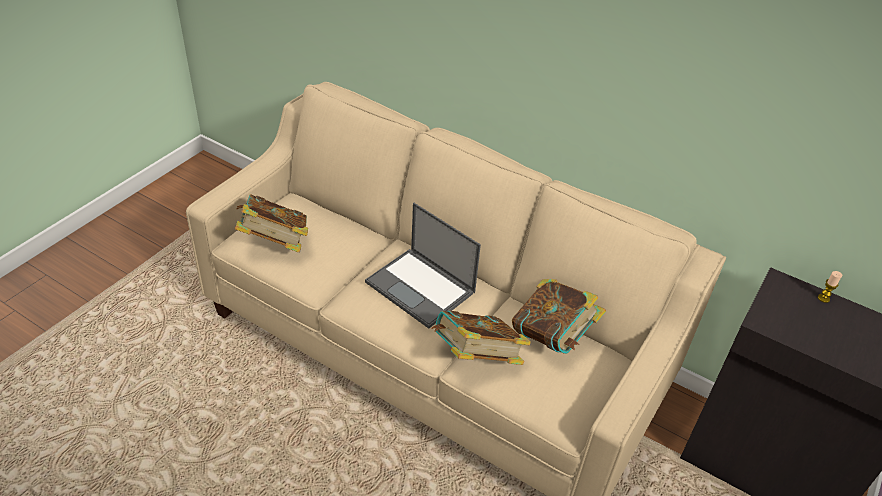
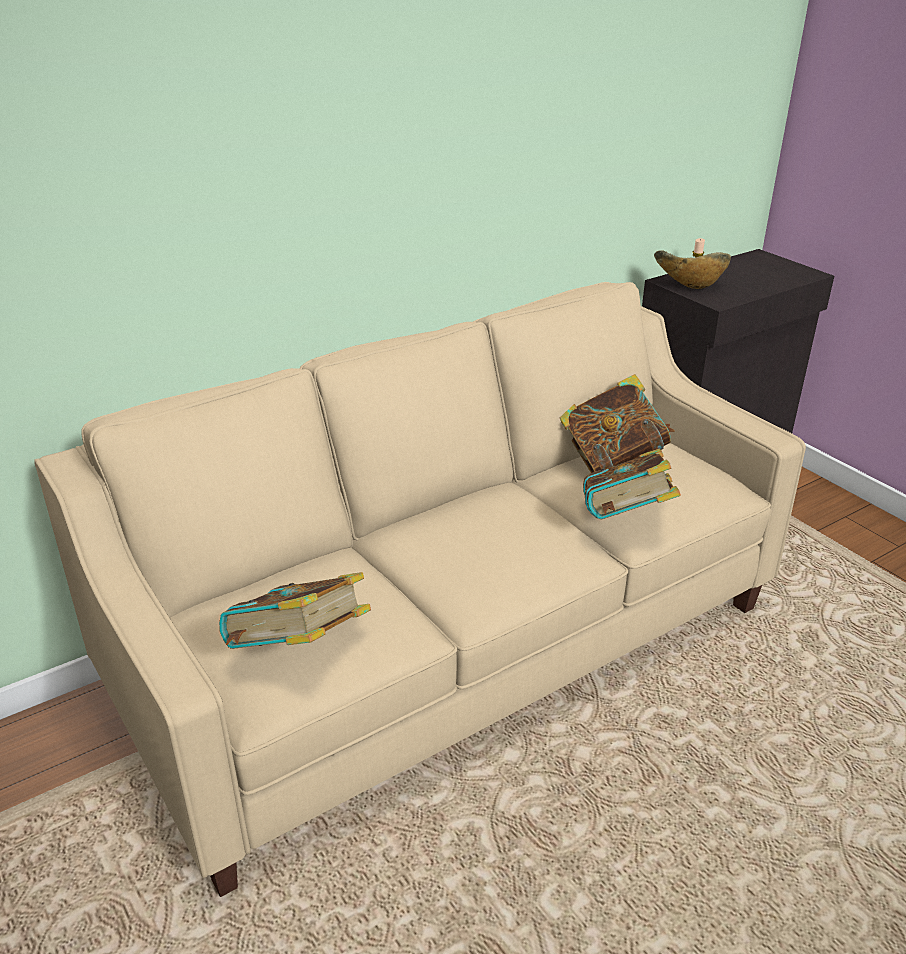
camera: 65 degrees left, 10 degrees down
laptop [365,203,481,329] -> none
none -> bowl [654,250,731,289]

